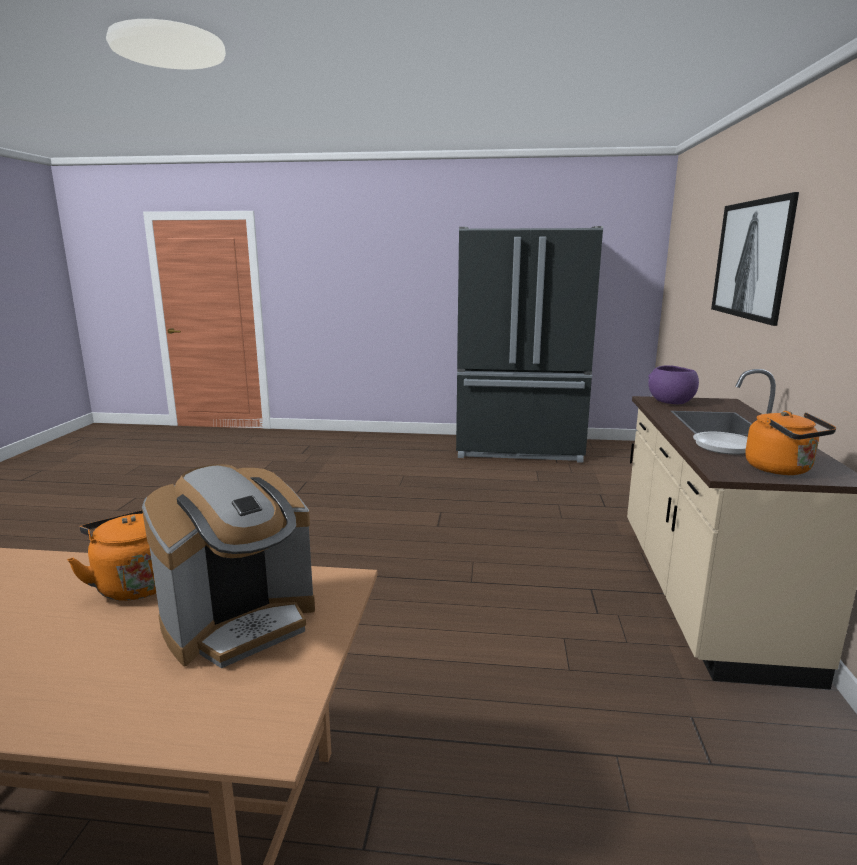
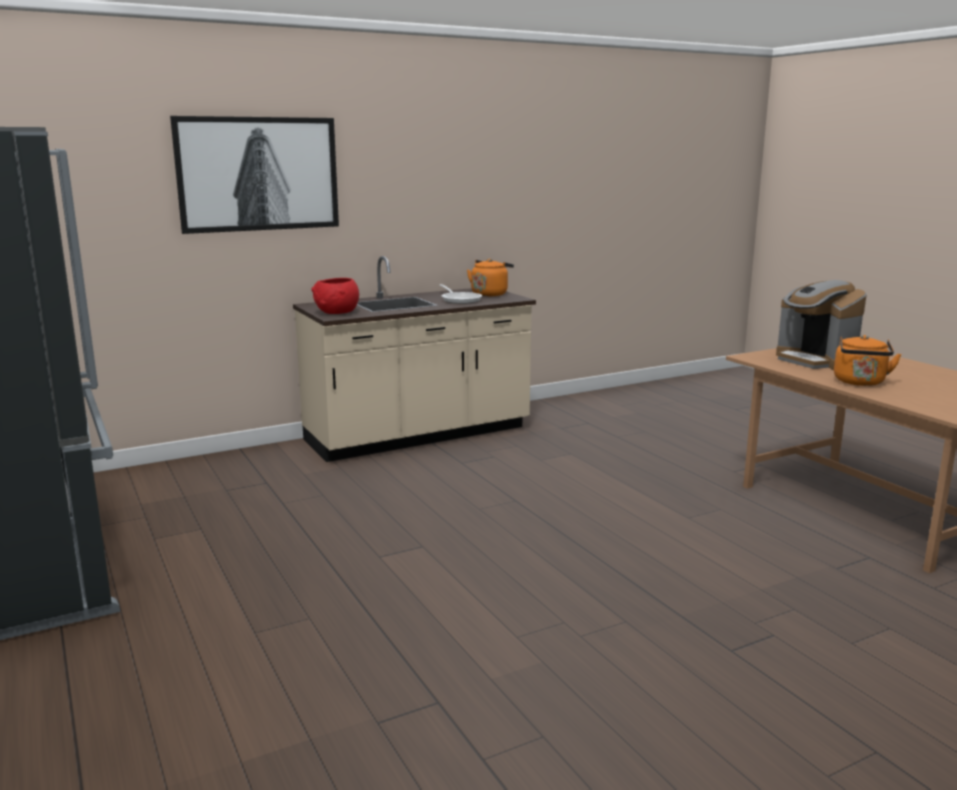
camera: 125 degrees left, 0 degrees up
coffee machine [142,464,315,668] -> coffee machine turned 135 degrees counterclockwise [776,280,867,370]
purple bowl [648,365,699,404] -> red bowl [311,278,359,314]

